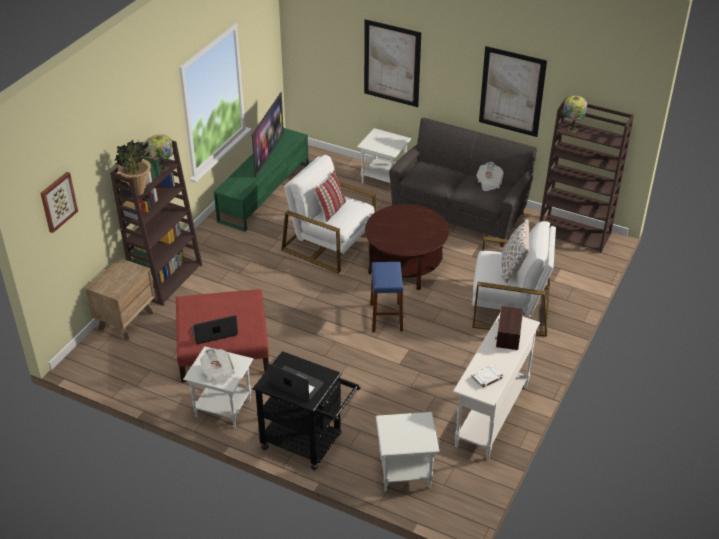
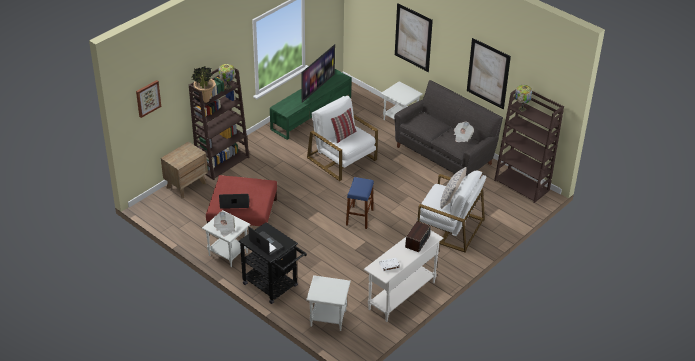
camera: 15 degrees right, 0 degrees up
brown coffee table [365,204,449,290] -> none

